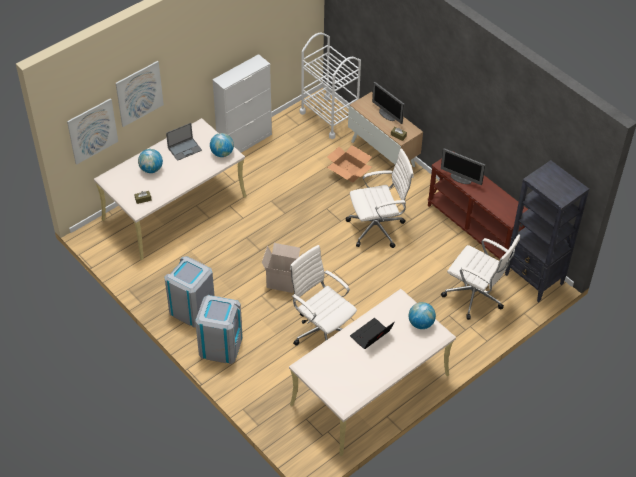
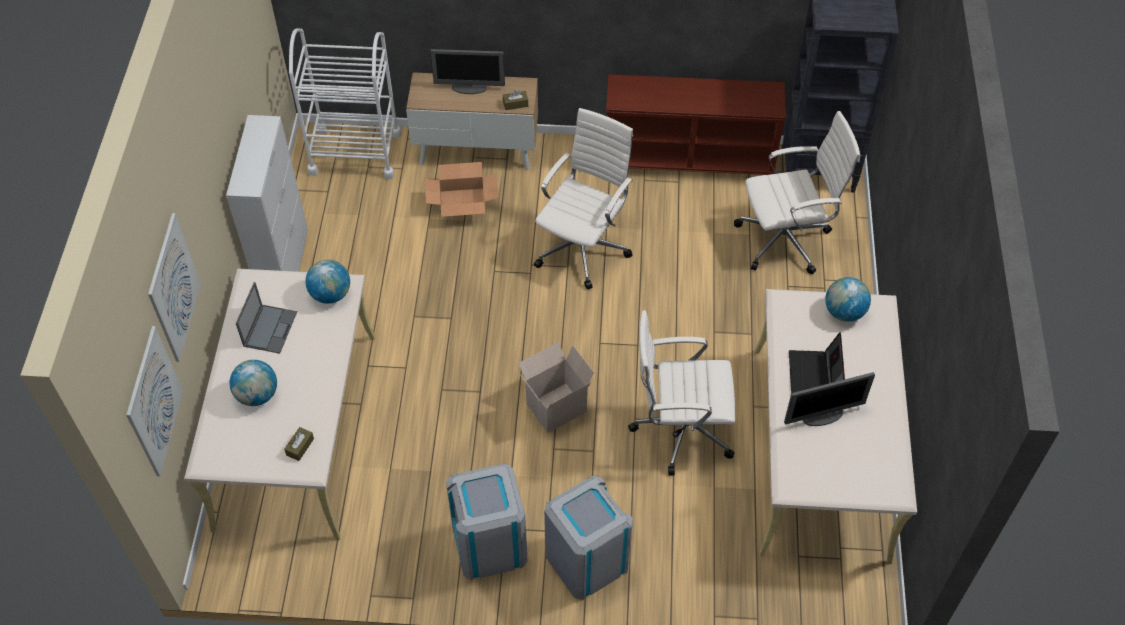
camera: 45 degrees left, 5 degrees up
monitor [441,148,485,185] -> monitor moved to [784,372,875,426]

